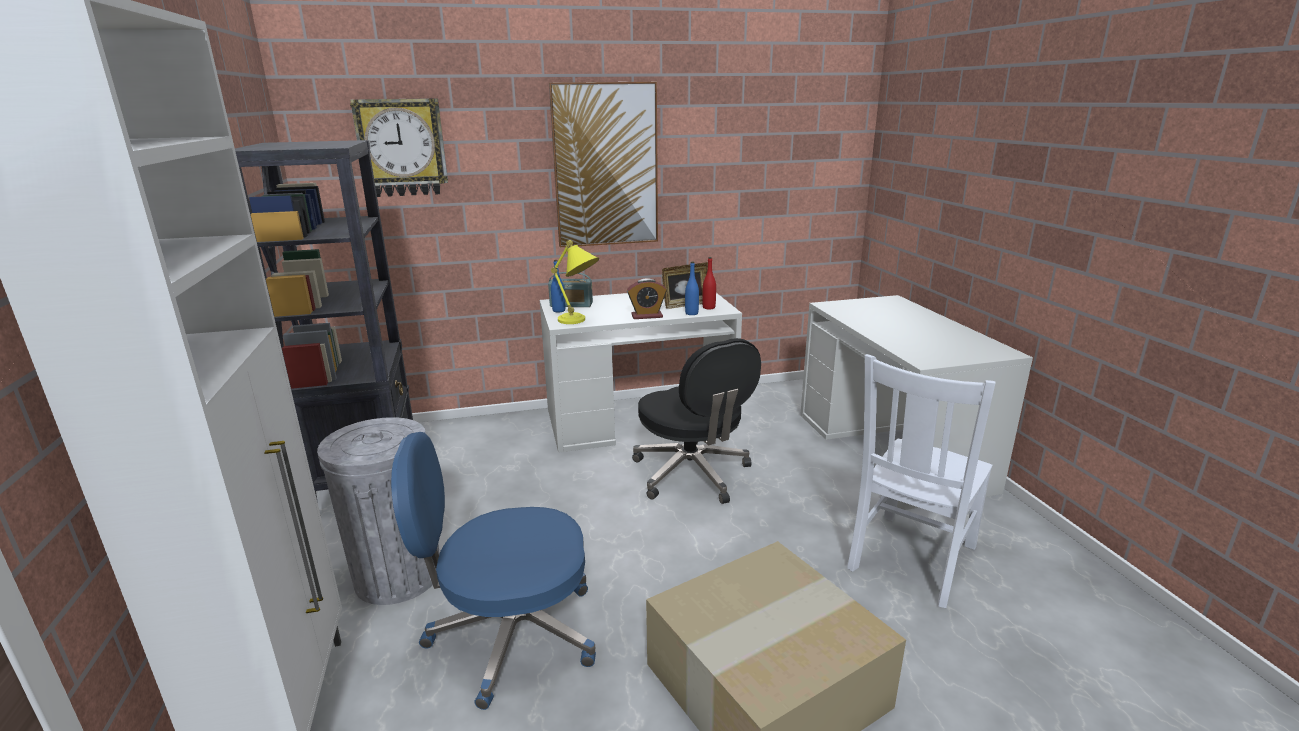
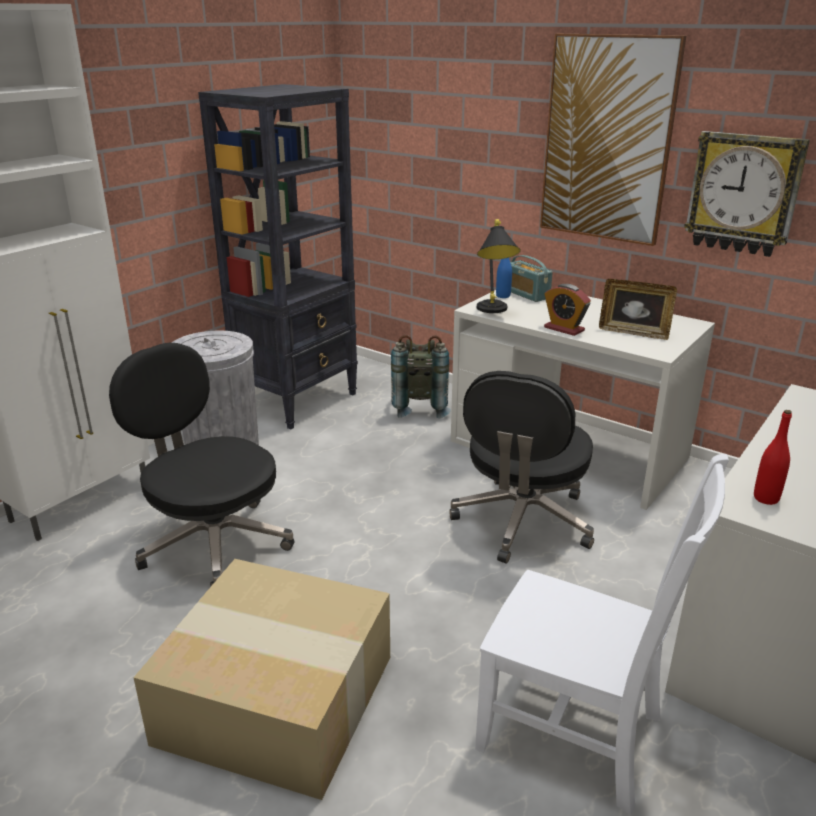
camera: 50 degrees right, 5 degrees up
wall clock [350,98,448,197] -> wall clock moved to [684,131,810,257]
blue office chair [391,432,596,710] -> black office chair [109,343,295,586]
yellow table lamp [551,240,599,324] -> black table lamp [477,219,521,313]
blue bottle [685,262,699,315] -> none
red bottle [702,257,716,310] -> red bottle moved to [754,410,792,505]
white chair [847,354,996,608] -> white chair turned 150 degrees counterclockwise [475,454,729,815]
none -> grey backpack [391,335,451,418]

